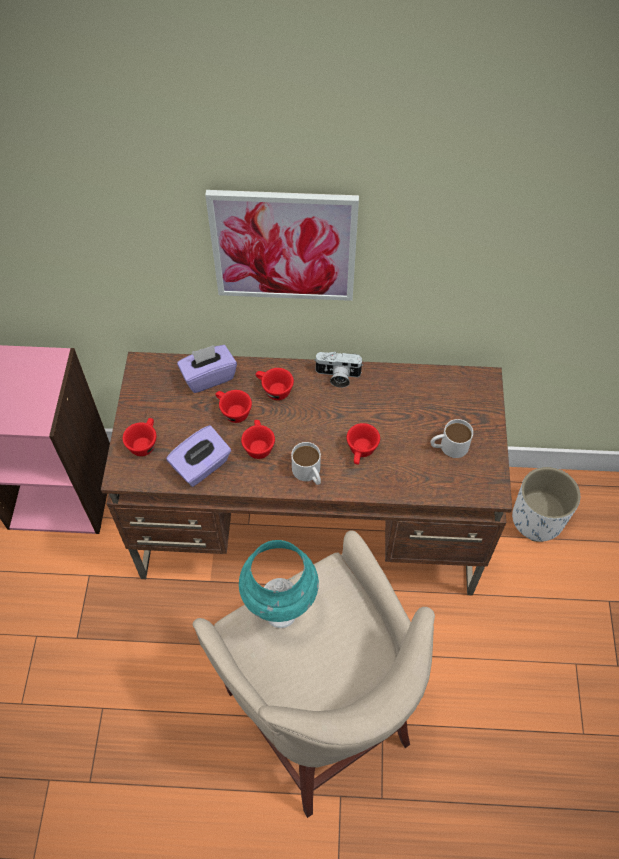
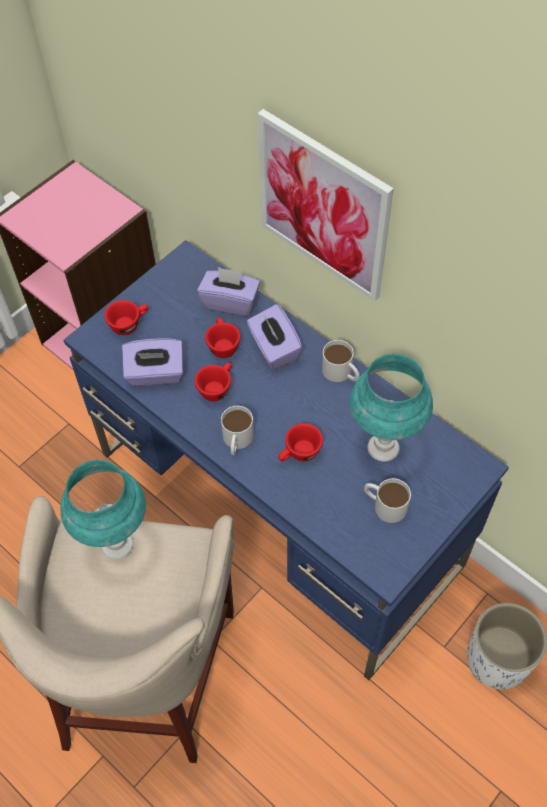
camera: 40 degrees right, 0 degrees up
brown desk [101,352,512,596] -> blue desk [63,240,509,680]
red cup [256,368,294,400] -> purple tissue box [247,304,303,370]
camera [314,352,363,388] -> white mug [322,340,360,382]
none -> turquoise table lamp [349,354,433,461]

